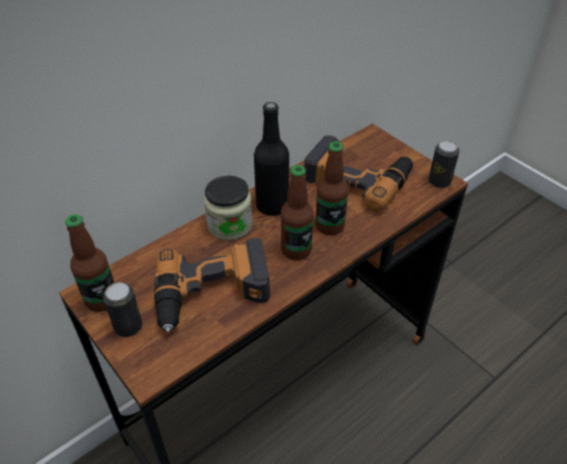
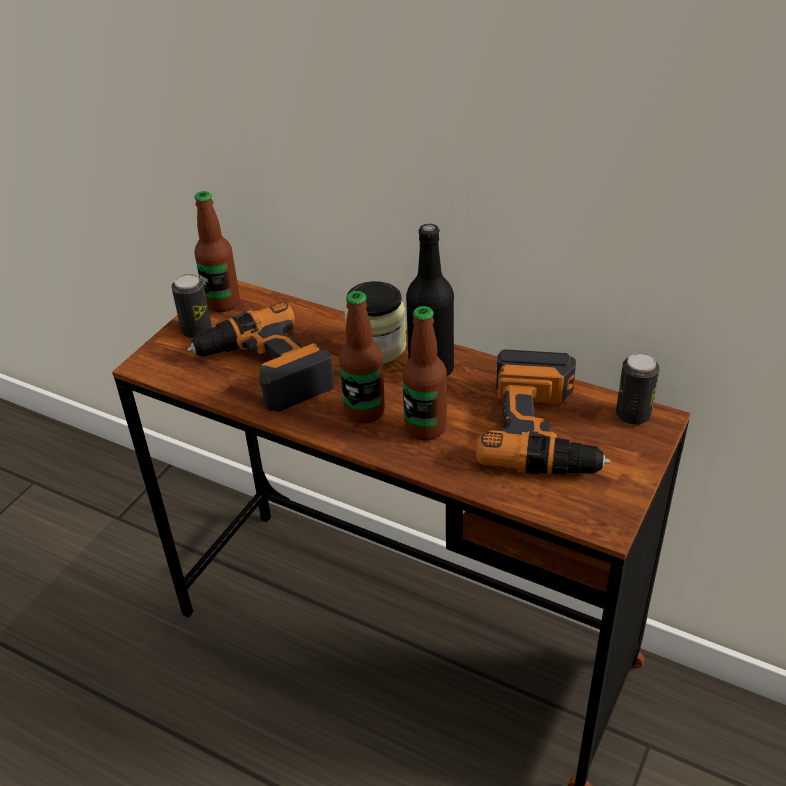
camera: 70 degrees right, 5 degrees down
can [428,140,460,188] -> can moved to [616,353,660,425]

